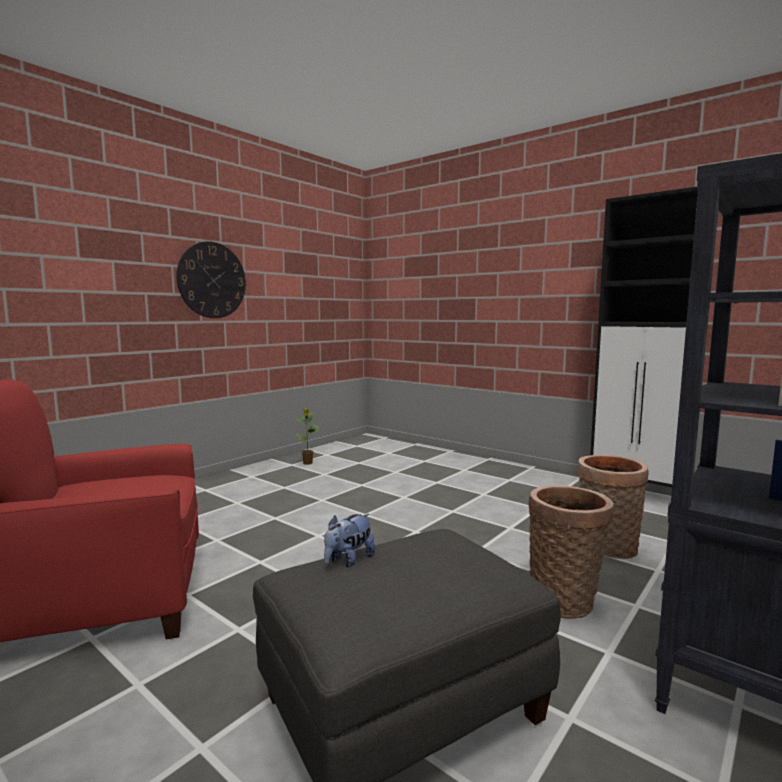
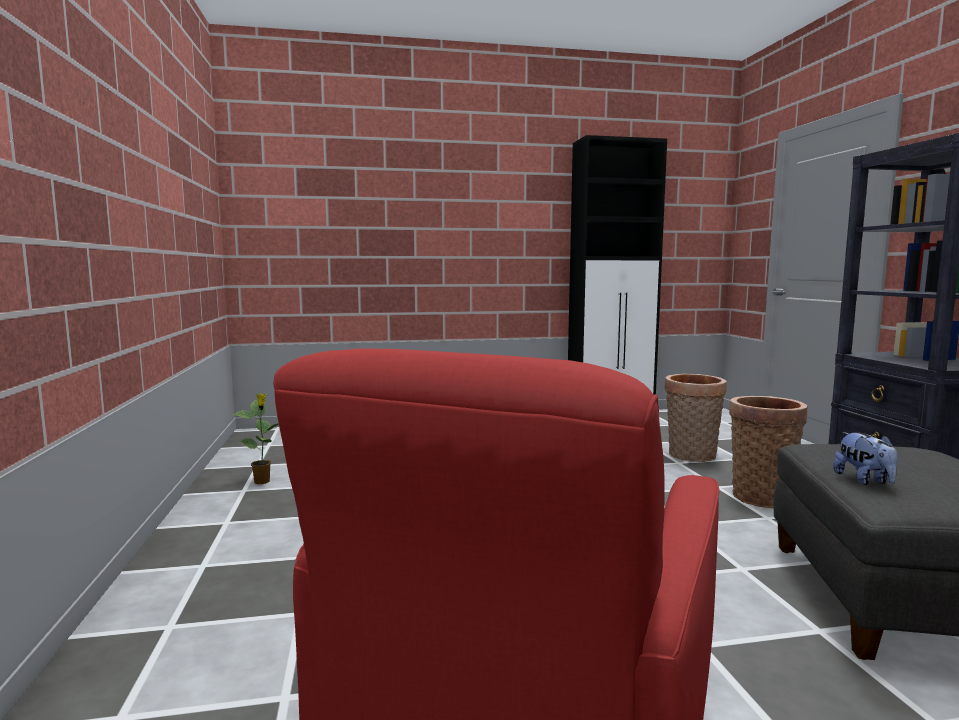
camera: 50 degrees left, 0 degrees up
wall clock [176,241,246,318] -> none

